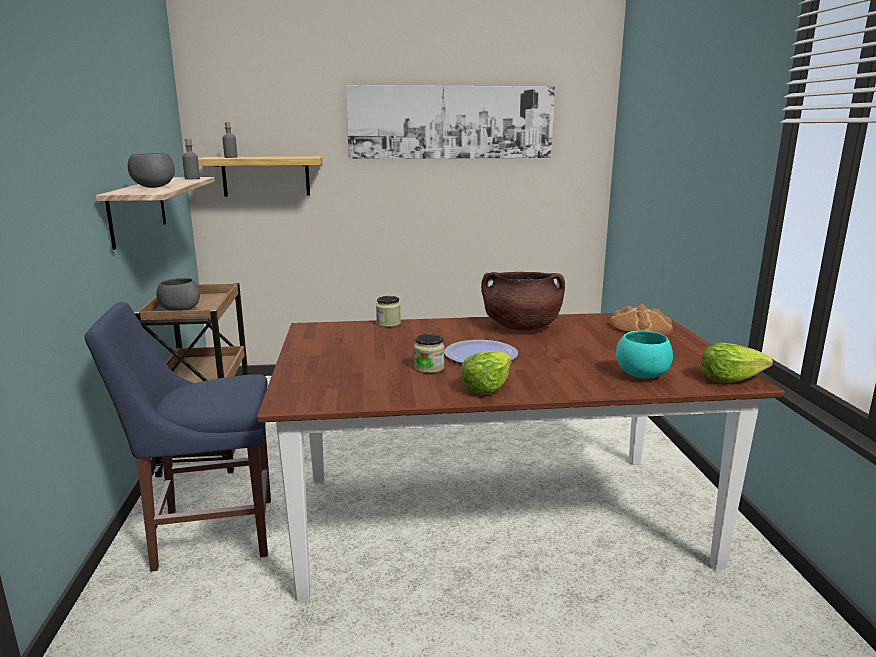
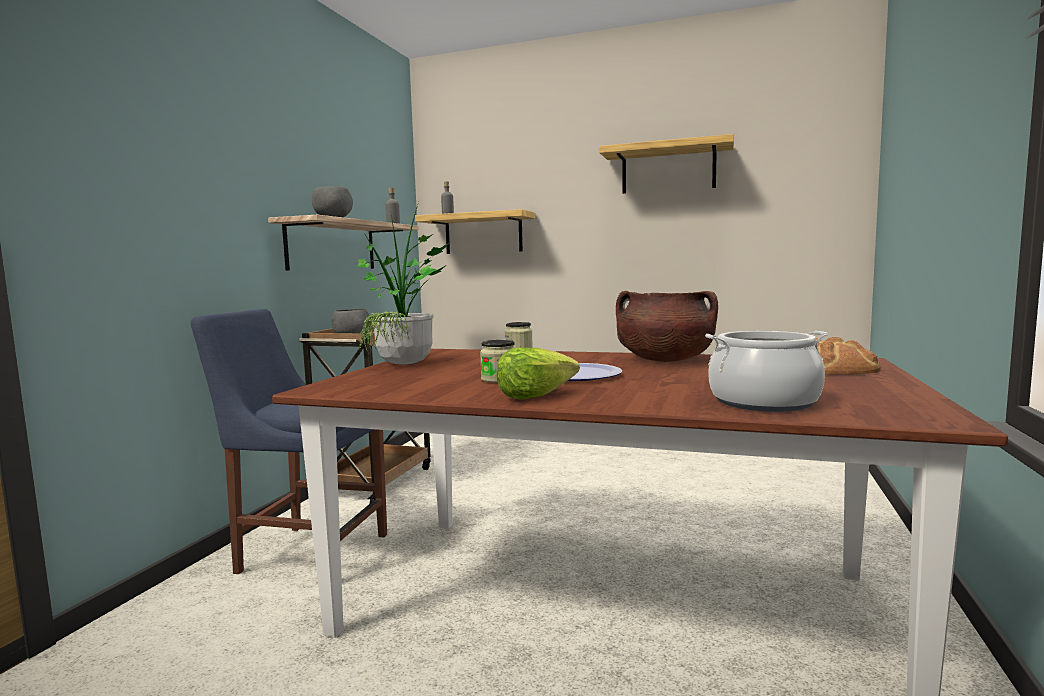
camera: 25 degrees right, 10 degrees down
picture [346,85,555,159] -> shelf [599,134,734,194]
turquoise bowl [616,331,673,378] -> cooking pot [705,331,828,412]
lettuce [701,343,773,382] -> none
none -> potted plant [356,205,450,365]

